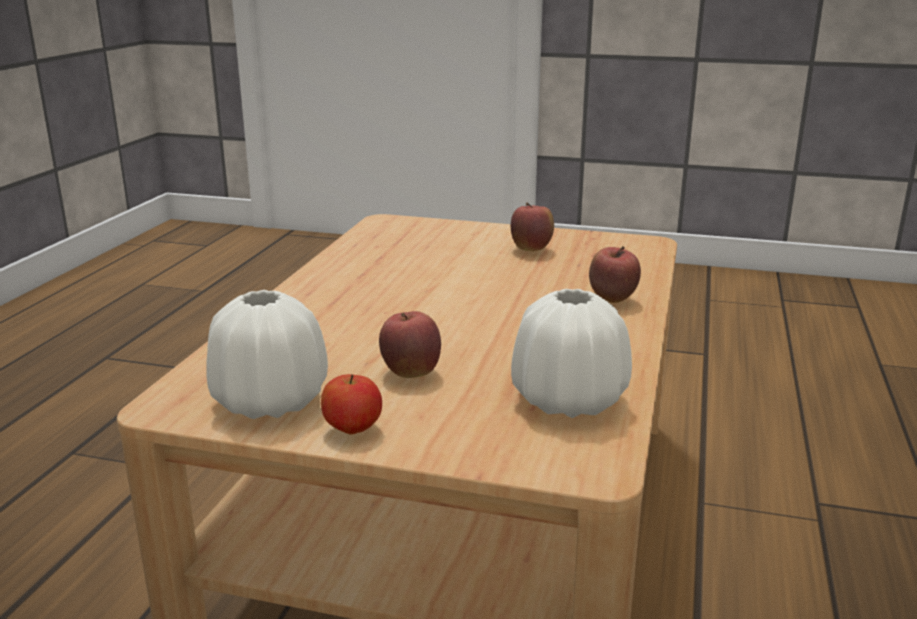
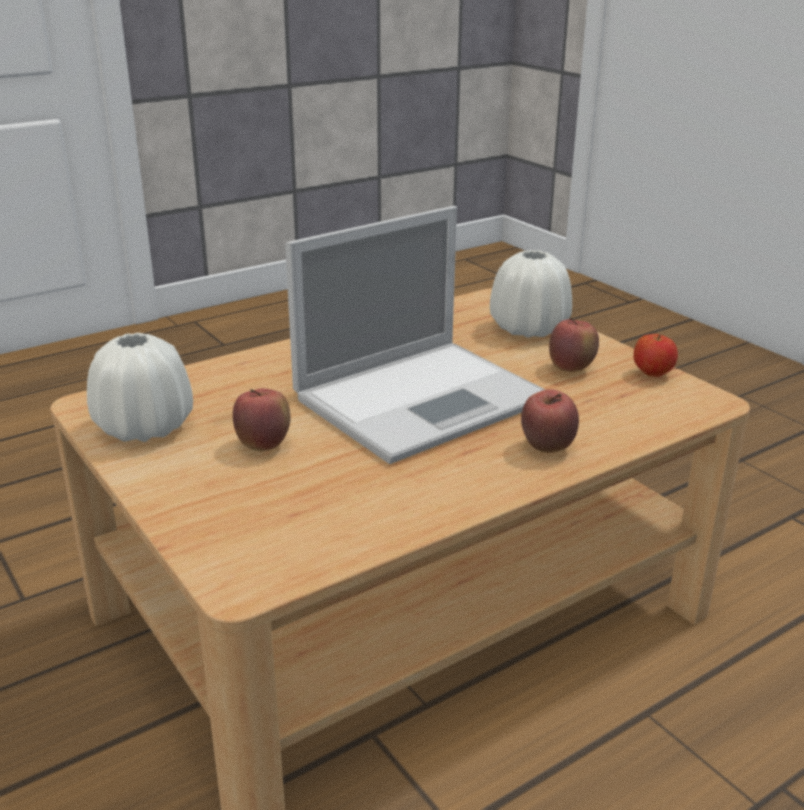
camera: 40 degrees right, 5 degrees up
apple [321,374,382,435] -> apple moved to [633,334,678,377]
white vase [511,289,632,418] -> white vase moved to [490,250,572,338]
none -> laptop [285,206,545,464]

